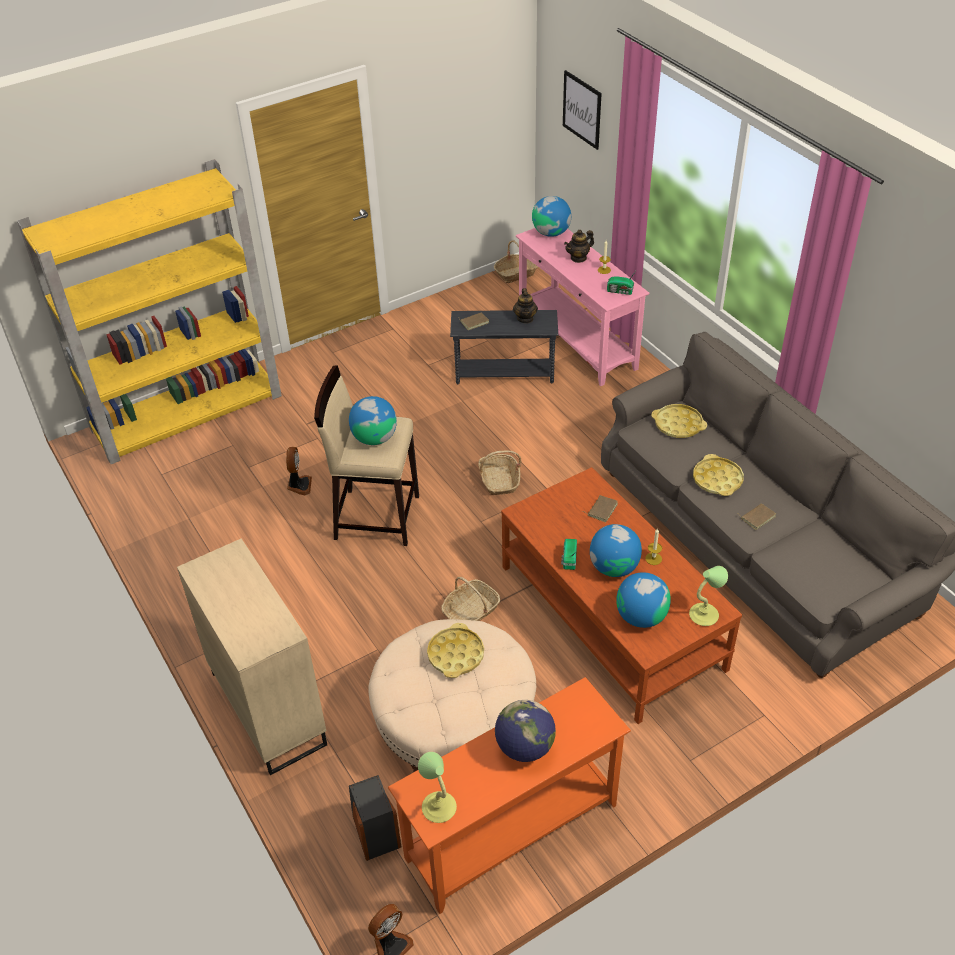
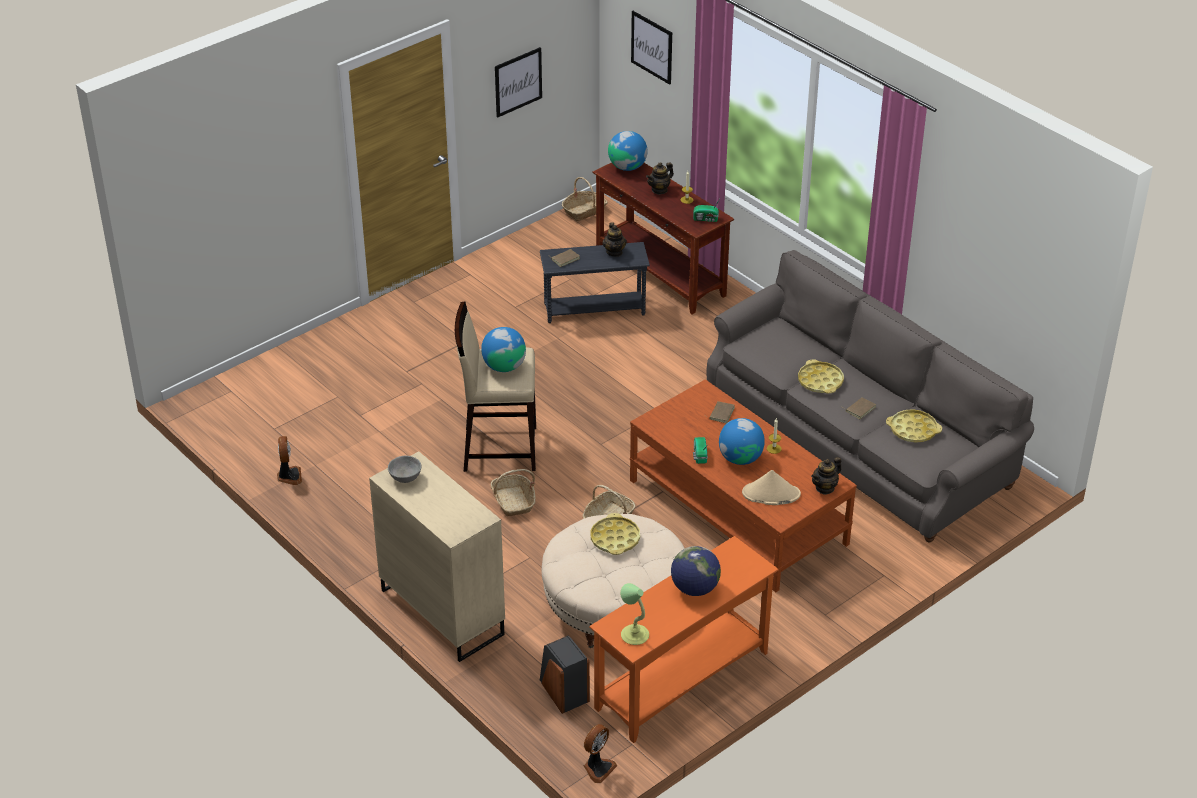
camera: 10 degrees left, 5 degrees down
yellow bookcase [17,159,282,464] -> none
fan [286,447,312,495] -> fan moved to [277,436,302,485]
basket [478,450,521,495] -> basket moved to [490,469,536,516]
pink console table [516,228,649,386] -> brown console table [593,163,734,314]
globe [616,572,671,628] -> beige hat [742,470,801,505]
yellow tray [651,404,707,438] -> yellow tray moved to [886,409,942,442]
table lamp [689,566,728,626] -> teapot [811,457,841,495]
none -> grey bowl [388,456,421,483]
none -> picture [495,47,542,118]

